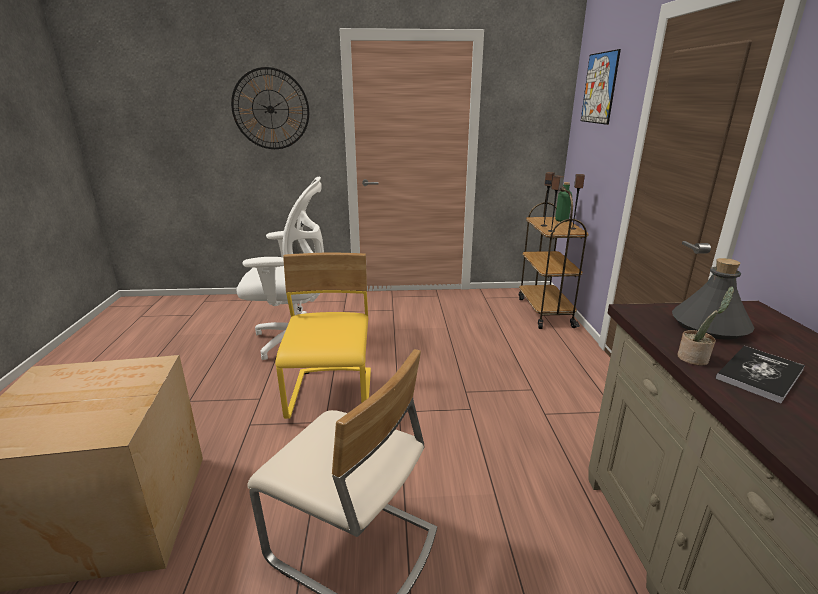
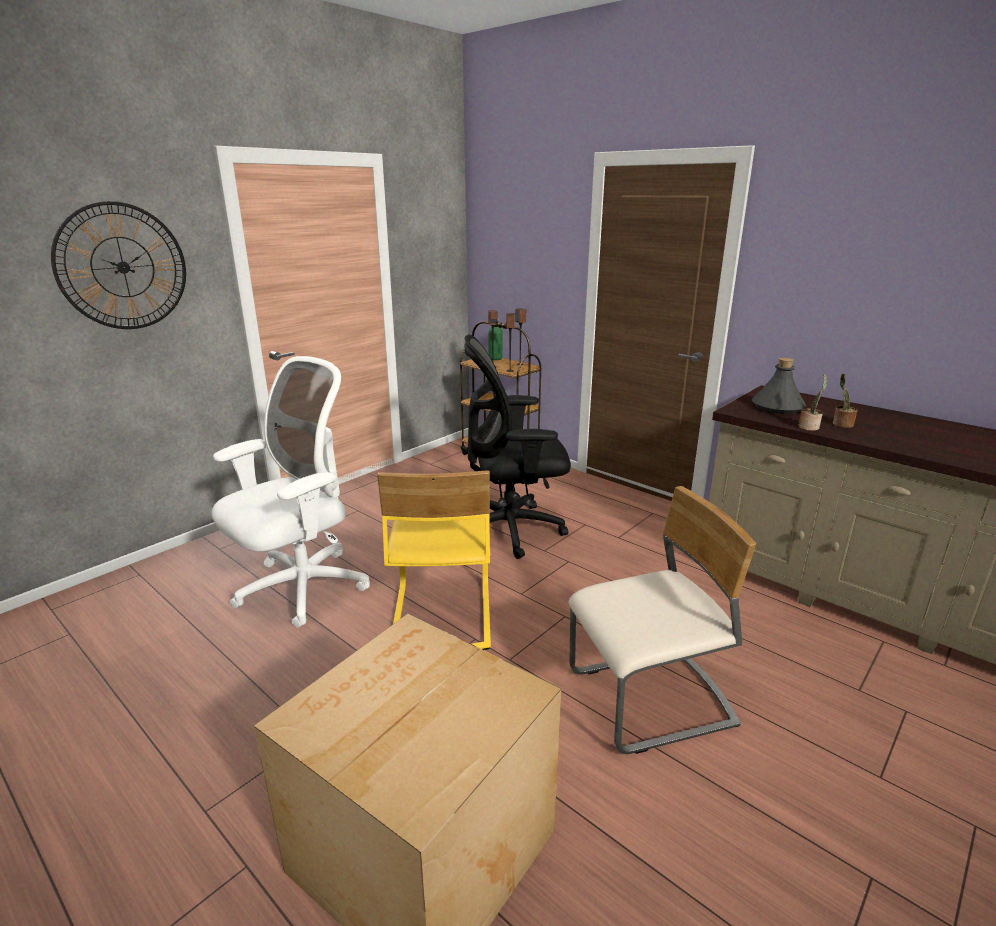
camera: 45 degrees left, 0 degrees up
yellow chair [275,253,371,419] -> yellow chair turned 135 degrees counterclockwise [377,470,491,650]
picture [581,49,621,125] -> none
book [716,346,805,403] -> potted plant [833,373,857,428]
none -> black office chair [464,334,571,559]

